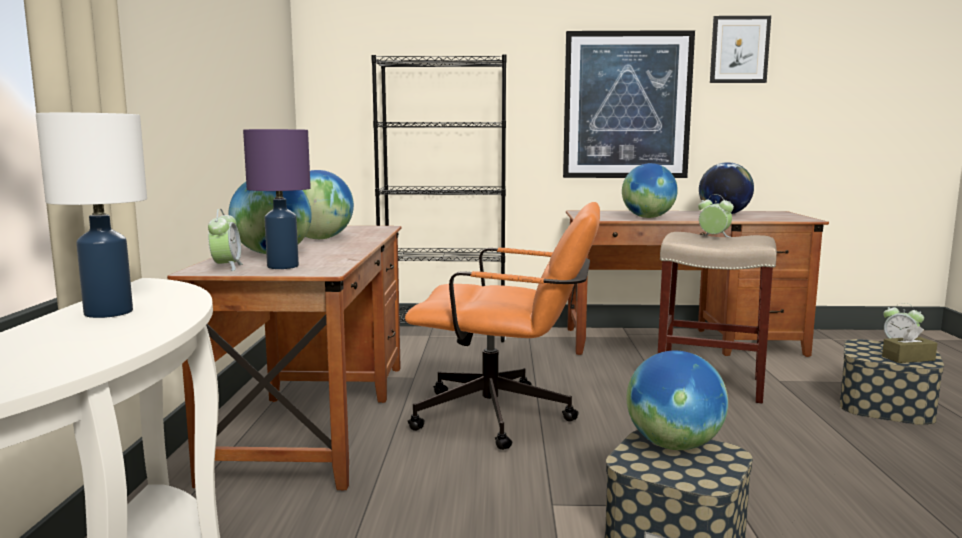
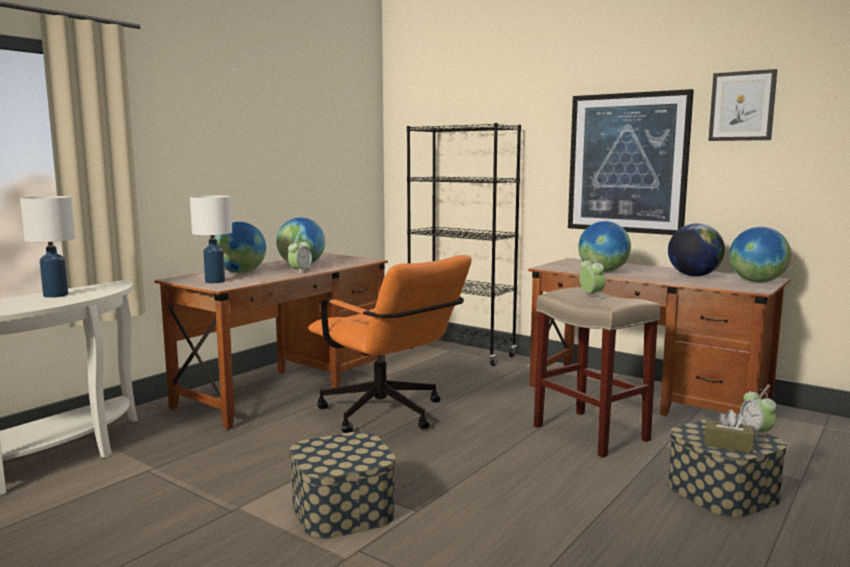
camera: 35 degrees right, 0 degrees up
alarm clock [208,209,243,271] -> alarm clock moved to [288,238,312,274]
purple table lamp [243,129,311,269] -> white table lamp [190,196,232,283]
globe [627,351,728,450] -> globe moved to [729,227,791,282]

